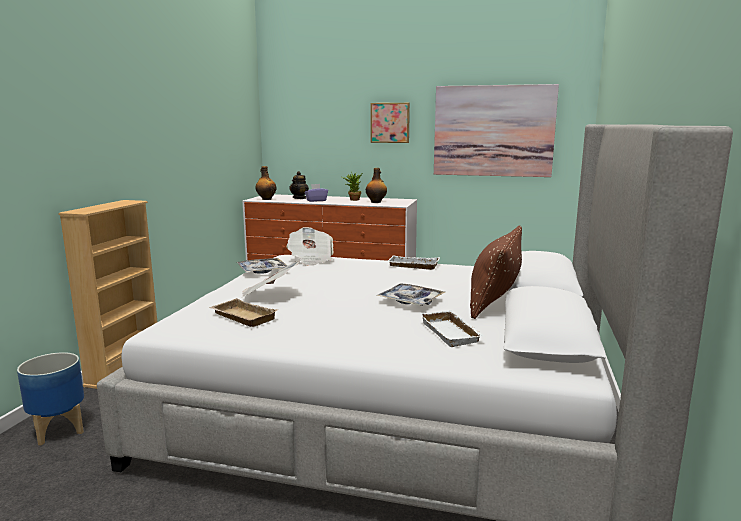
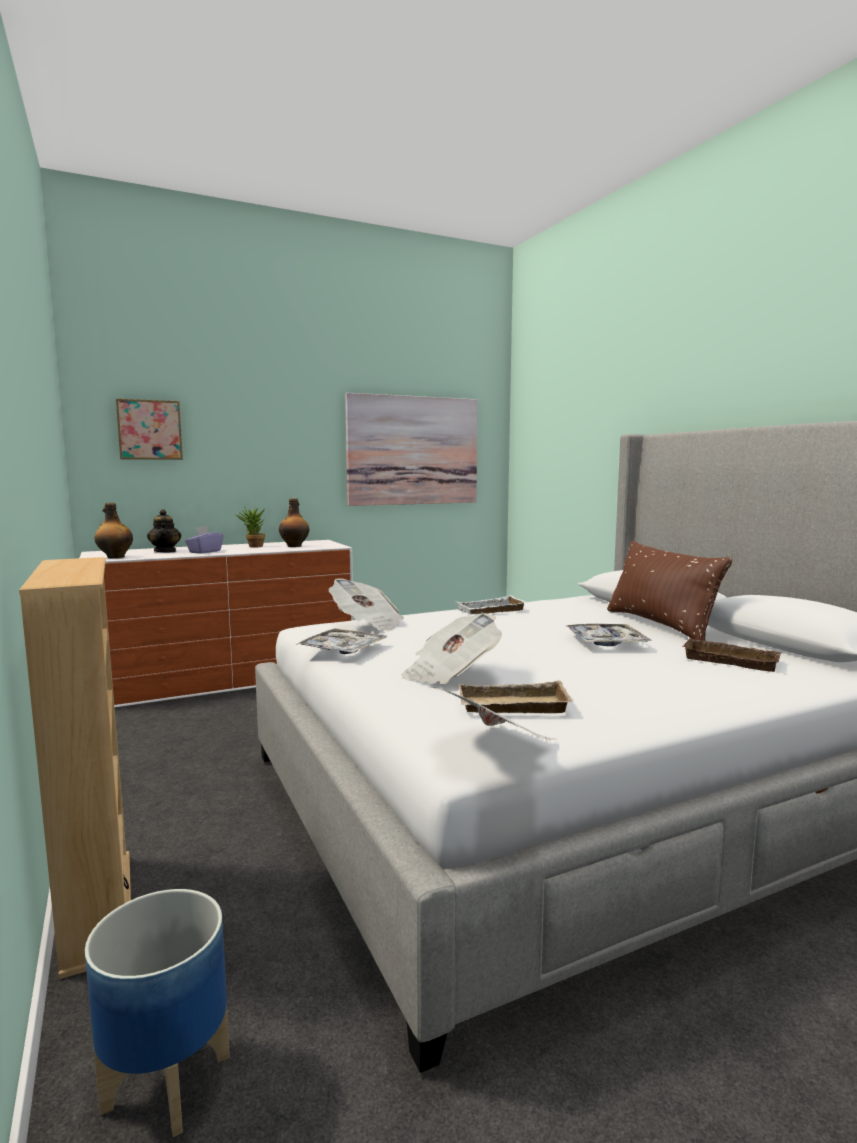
camera: 40 degrees left, 5 degrees down
picture [371,103,410,143] -> picture moved to [116,398,183,460]
white tray [420,310,485,347] -> brown tray [682,638,781,672]
none -> newspaper [432,687,558,741]

